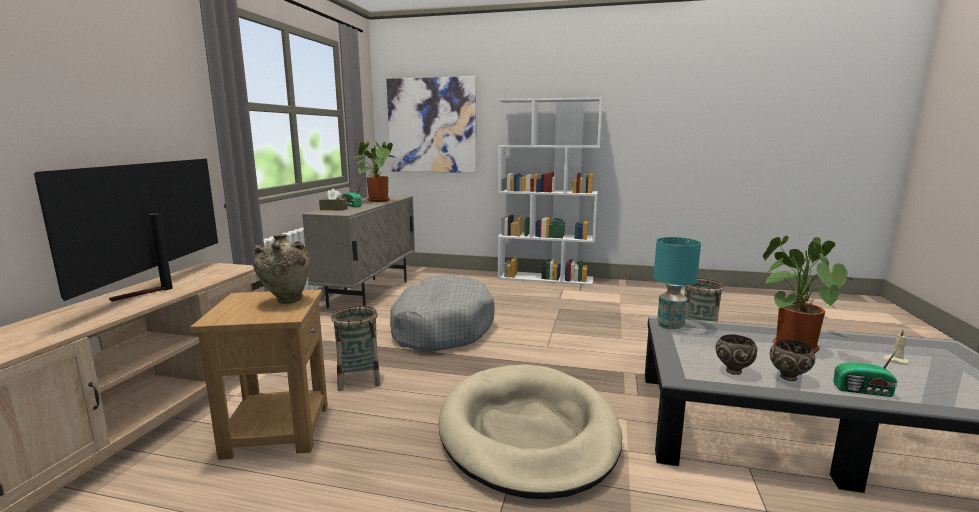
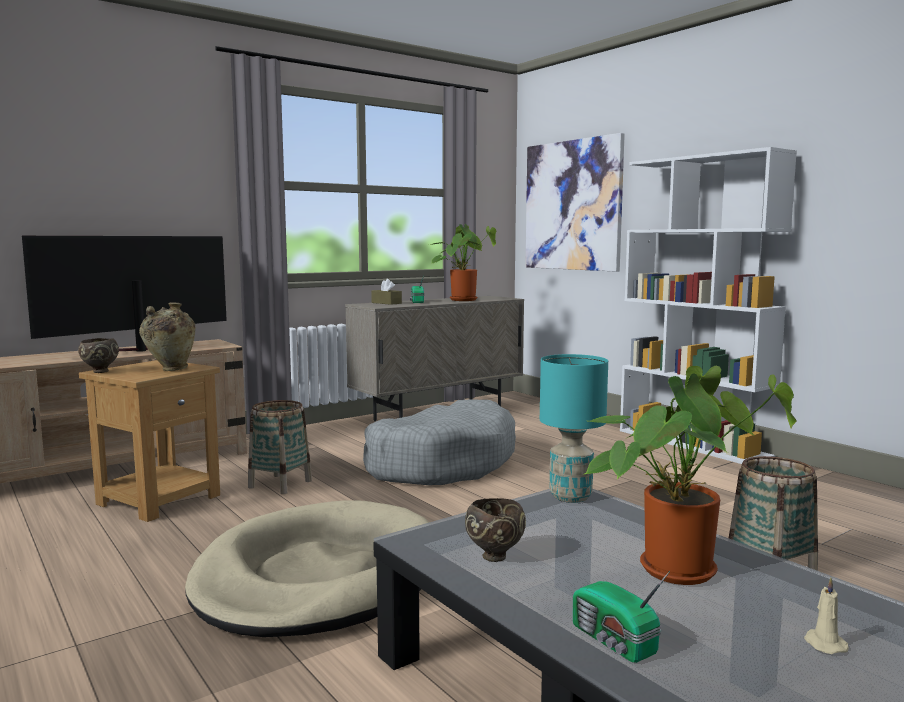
camera: 40 degrees right, 5 degrees down
brown bowl [770,340,815,381] -> brown bowl moved to [78,338,119,373]

